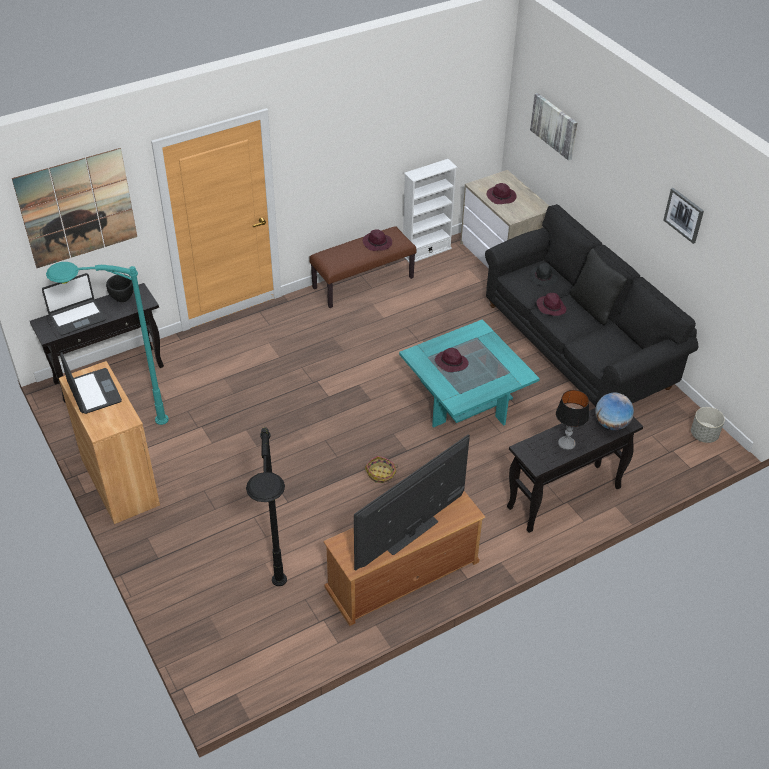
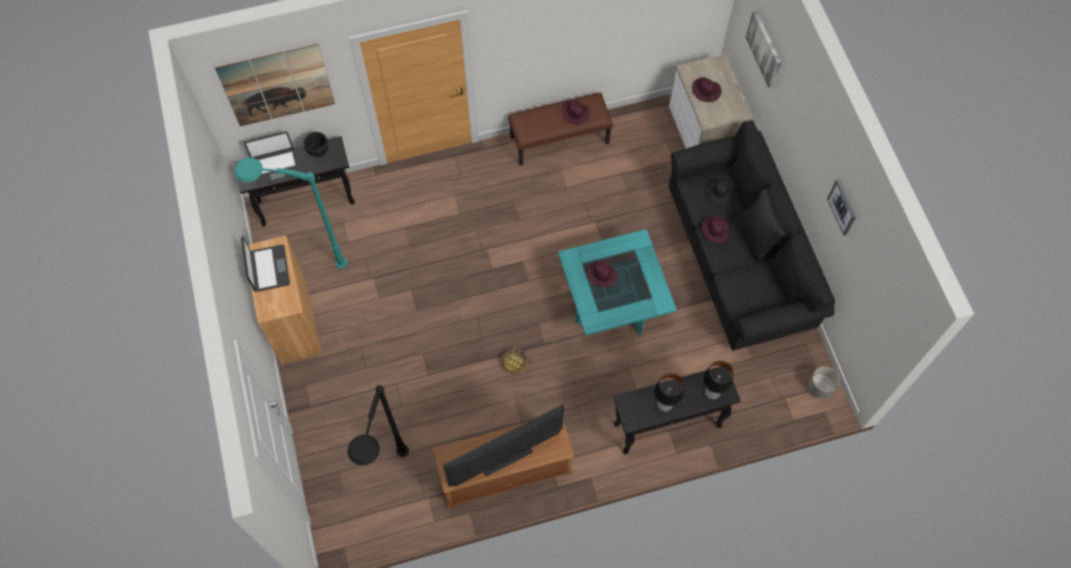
camera: 15 degrees right, 20 degrees up
white bookcase [403,159,458,262] -> none
globe [595,393,634,430] -> table lamp [703,361,733,400]

